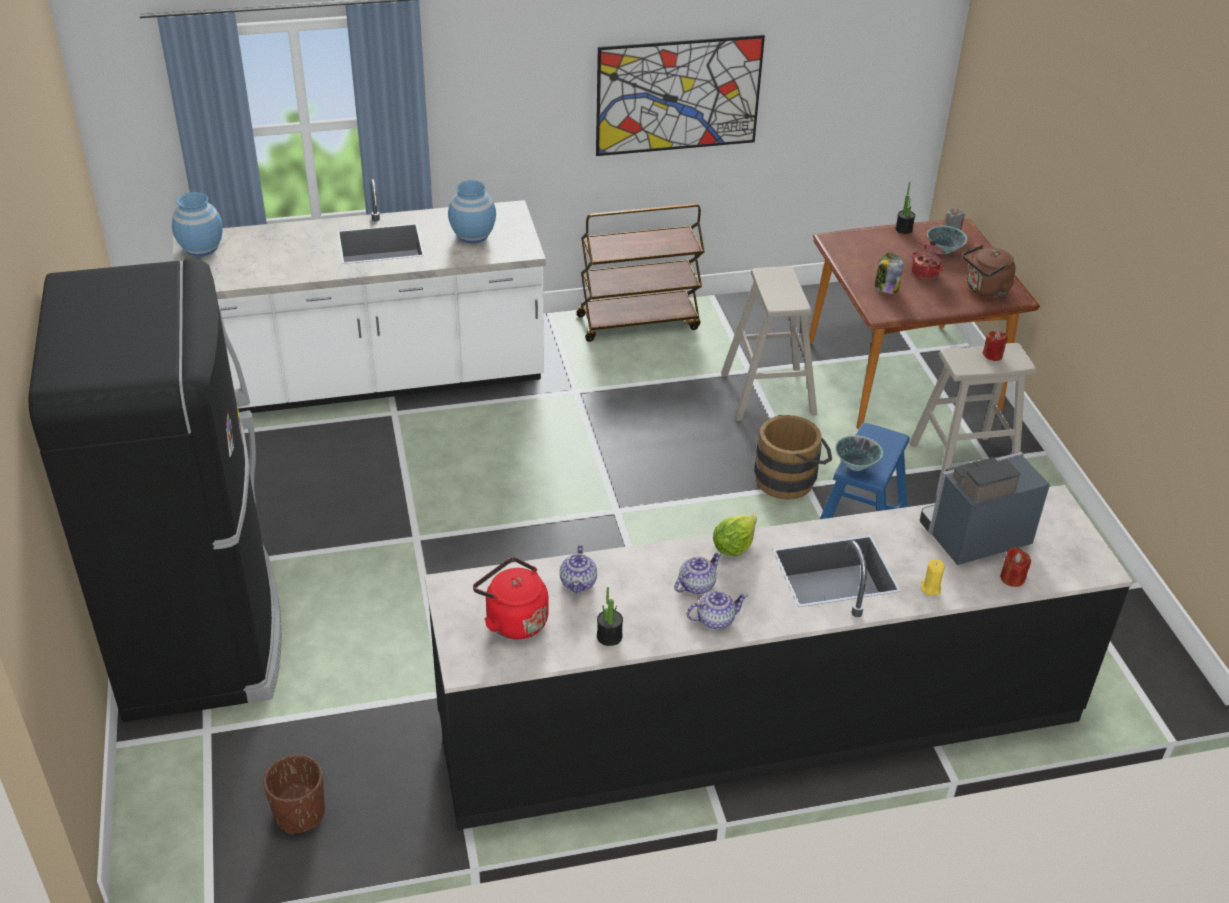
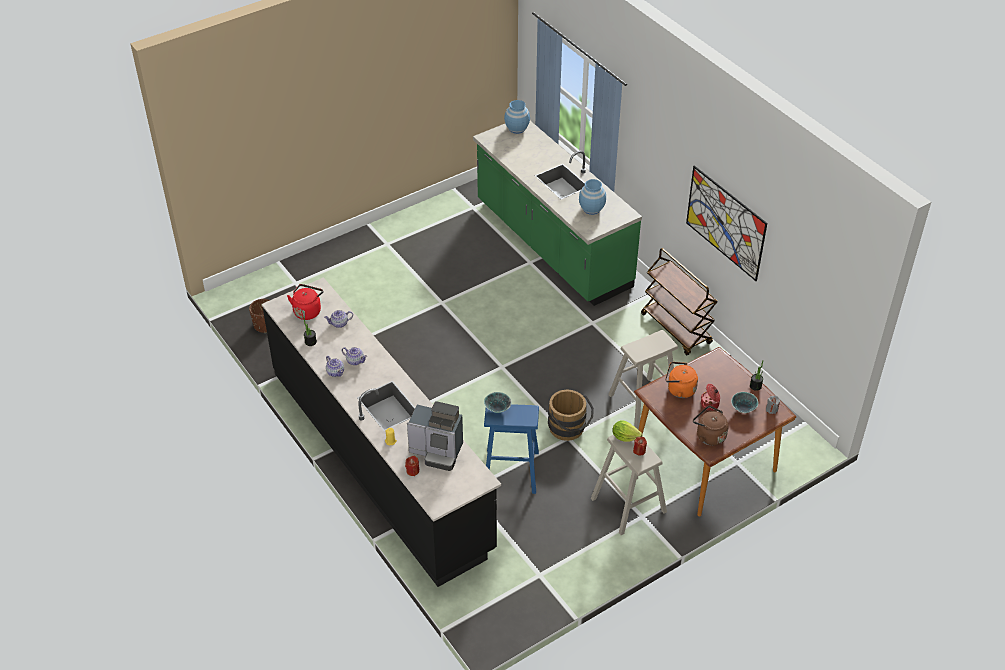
camera: 70 degrees right, 5 degrees up
black fridge [28,258,282,722] -> none
white counter [173,179,546,413] -> green counter [473,121,642,306]
lettuce [713,514,757,556] -> lettuce moved to [612,420,643,442]
jar [875,253,904,294] -> orange kettle [665,362,698,398]
coffee machine [920,452,1050,565] -> coffee machine turned 150 degrees clockwise [407,401,463,471]

